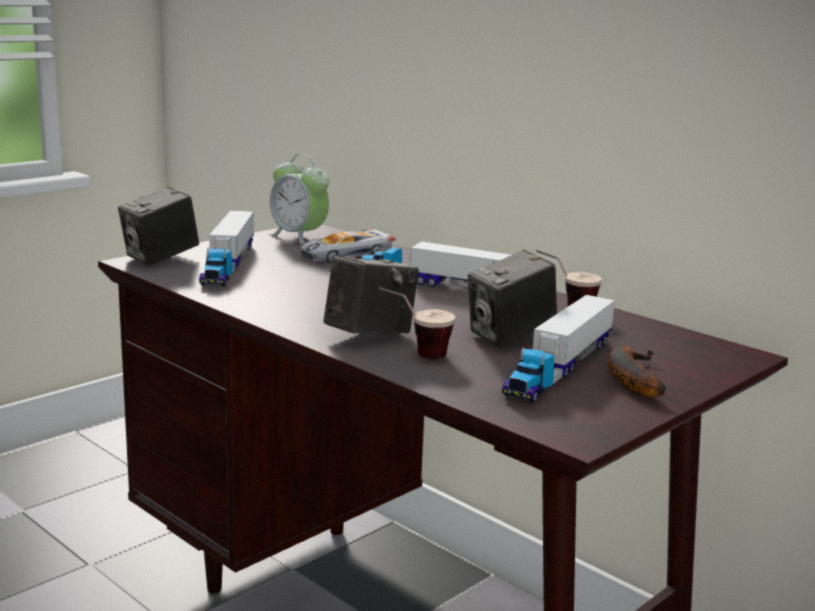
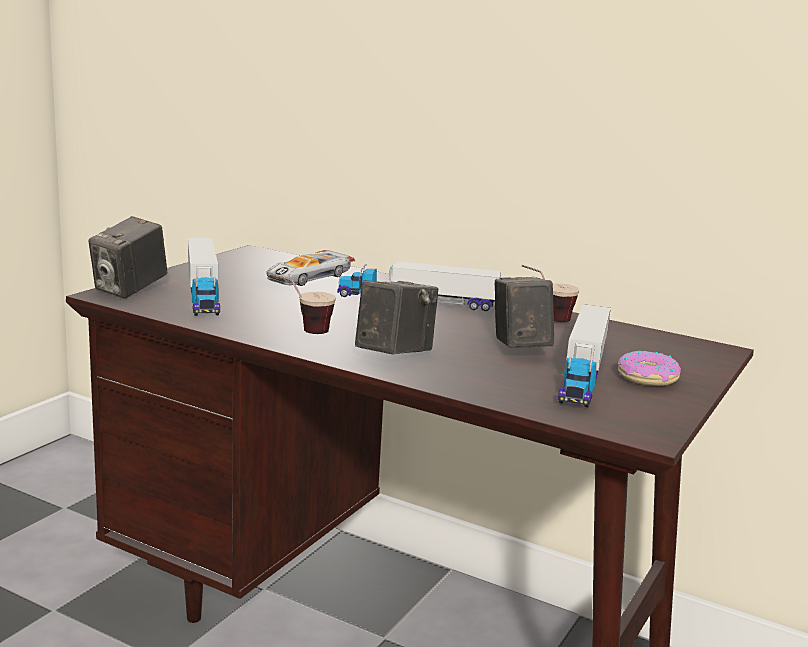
camera: 15 degrees left, 0 degrees up
alarm clock [269,154,329,244] -> none
cup [379,287,455,359] -> cup moved to [270,274,336,334]
camera [468,250,557,348] -> camera turned 135 degrees clockwise [495,277,554,348]
banana [608,346,666,397] -> donut [618,351,681,386]

